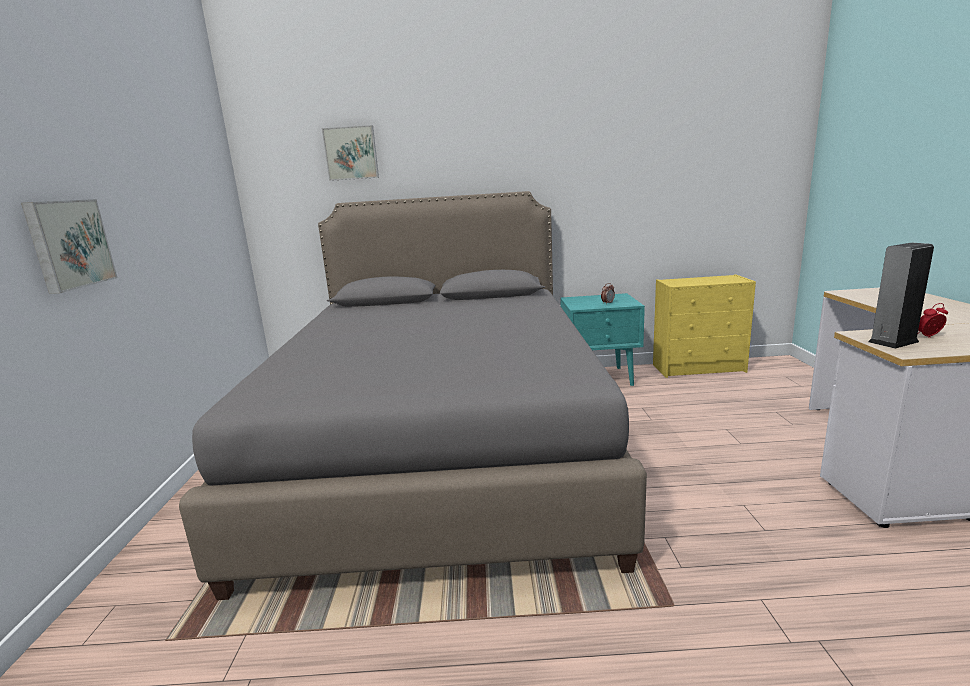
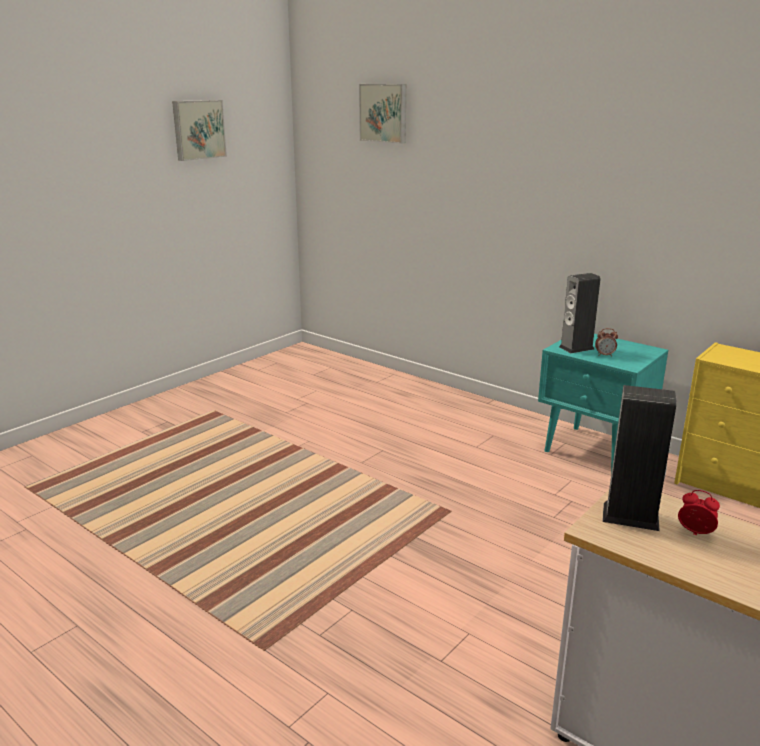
camera: 40 degrees right, 5 degrees up
picture [21,199,118,294] -> picture moved to [172,100,227,161]
grey bed [179,191,647,600] -> none
none -> speaker [559,273,601,353]

